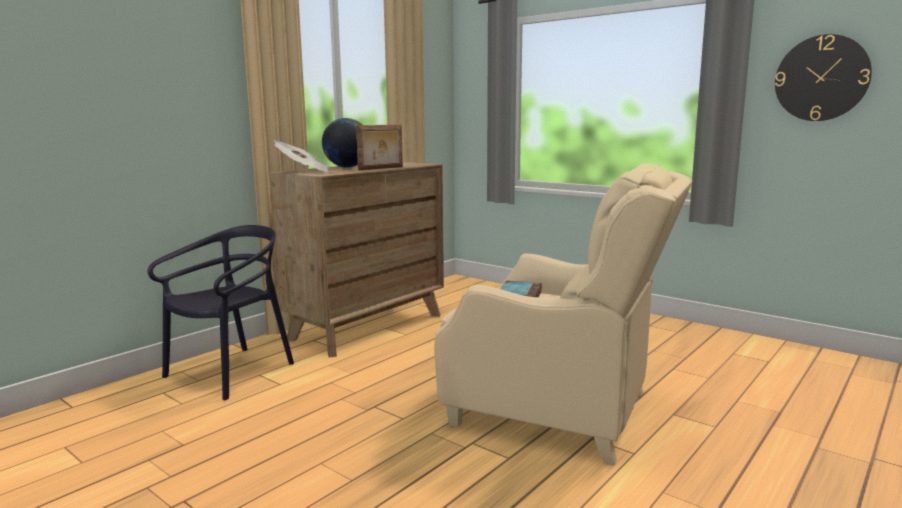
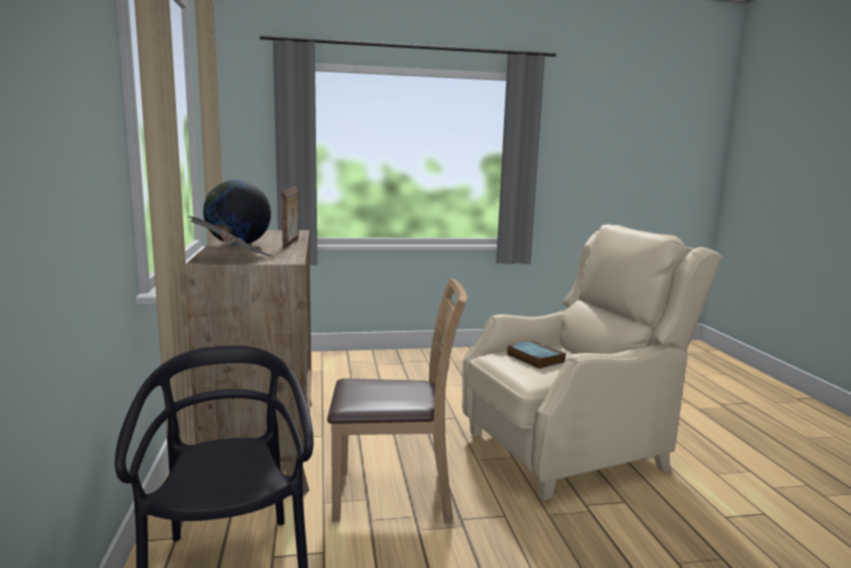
camera: 50 degrees left, 0 degrees up
wall clock [775,34,872,121] -> none
none -> brown chair [327,278,467,523]

